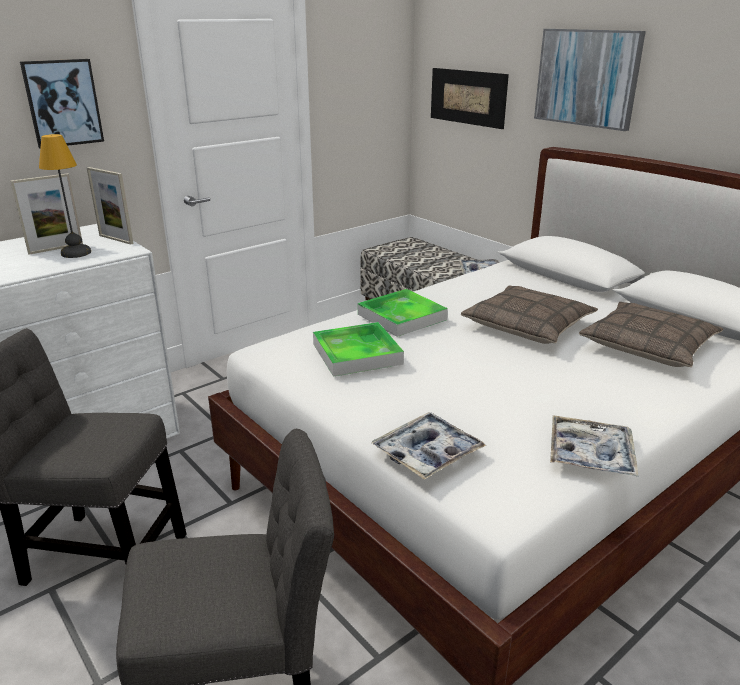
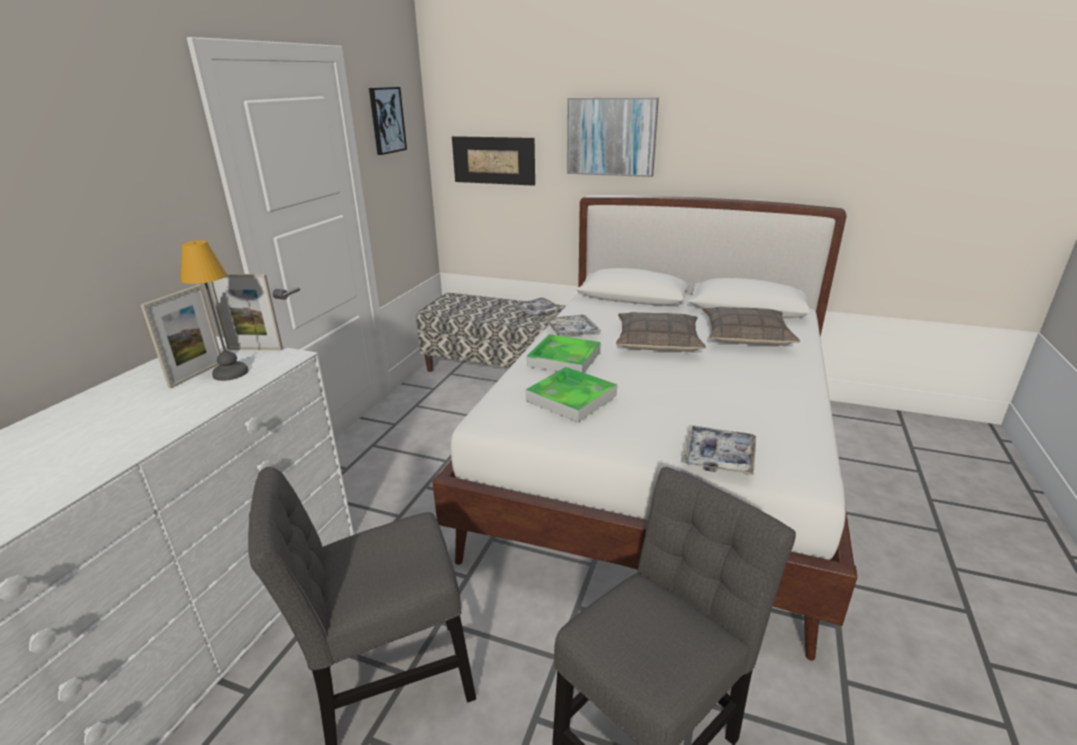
camera: 30 degrees left, 0 degrees up
picture [20,59,104,148] -> picture moved to [369,87,407,155]
tray [550,415,639,477] -> tray moved to [544,315,601,336]

